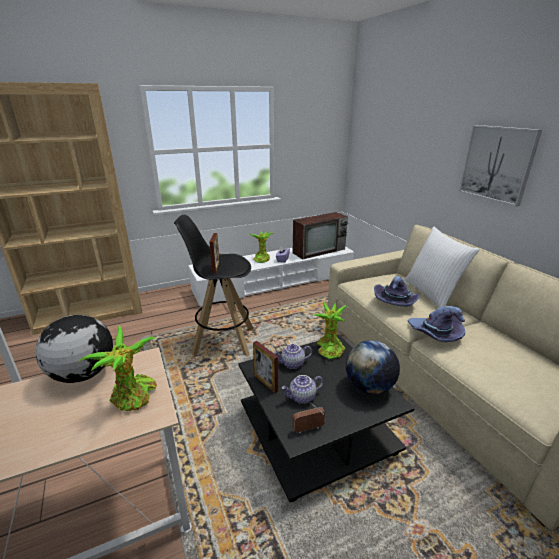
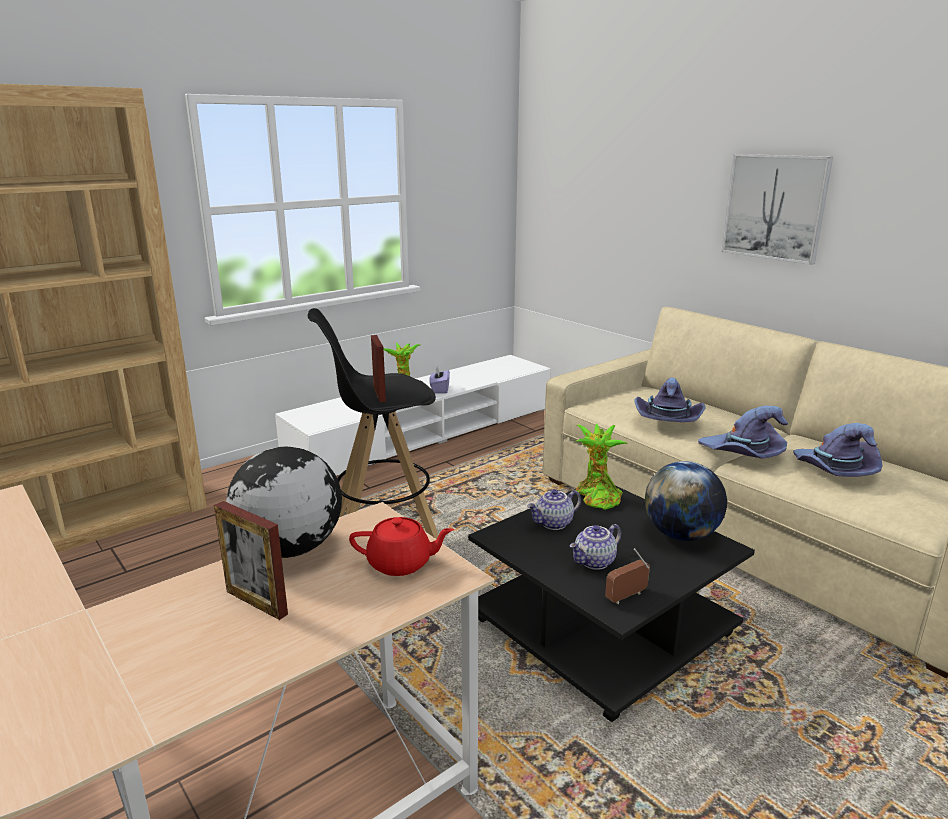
camera: 15 degrees left, 5 degrees down
potted plant [78,325,157,411] -> red teapot [349,517,454,576]
picture frame [253,341,278,393] -> picture frame moved to [214,501,288,620]
television [293,212,348,259] -> none
white pillow [404,227,480,308] -> none
none -> purple hat [793,423,883,477]

